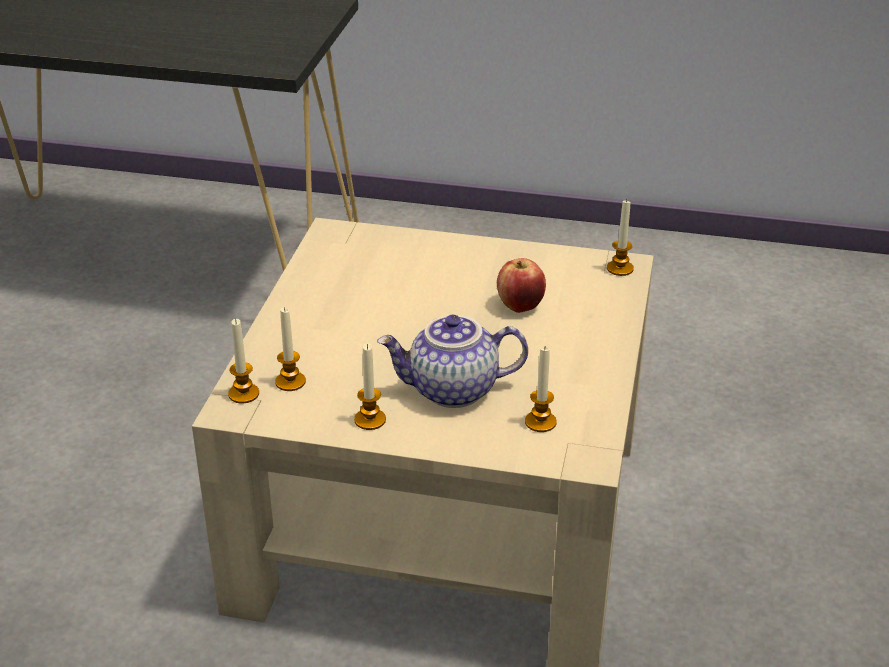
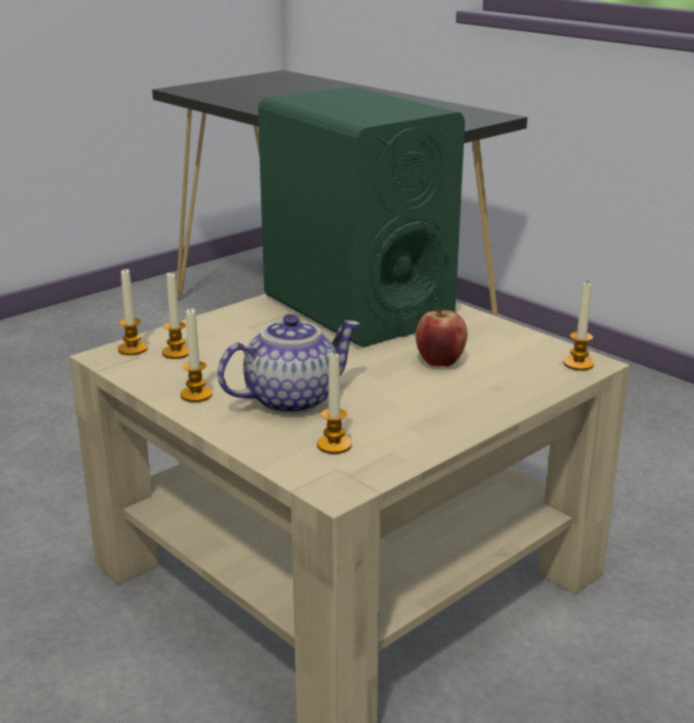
camera: 35 degrees right, 10 degrees down
teapot [377,315,528,408] -> teapot turned 120 degrees clockwise [217,314,360,414]
none -> green speaker [258,87,465,348]

